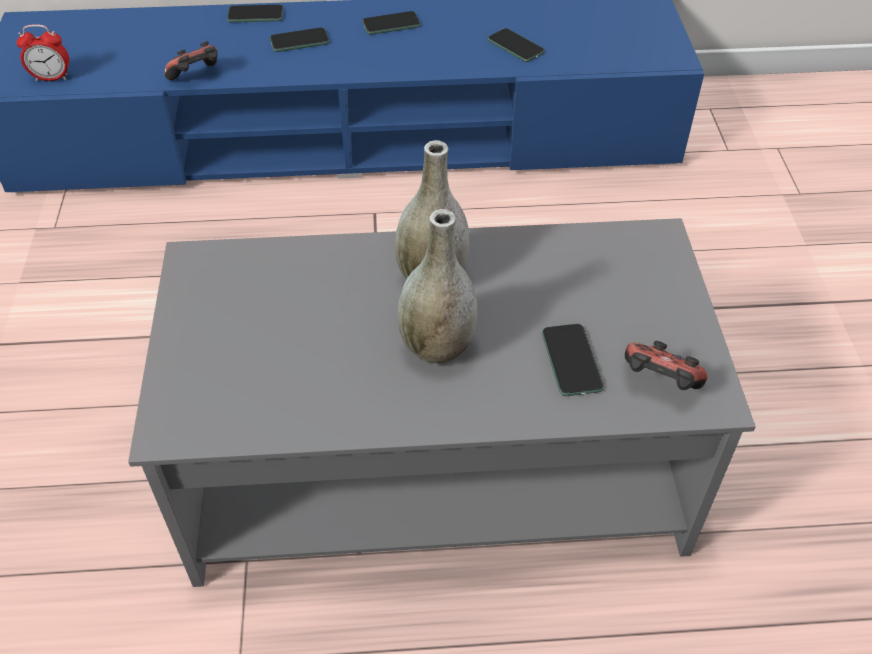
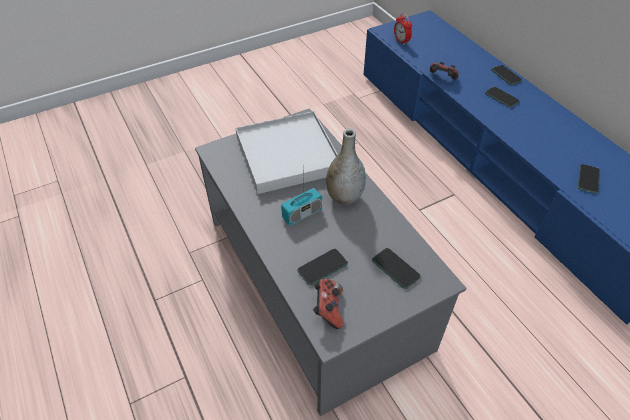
camera: 65 degrees right, 0 degrees up
phone [362,11,421,35] -> phone moved to [372,248,421,289]
grey vase [397,209,477,363] -> radio [281,167,322,226]
none -> white tray [235,111,338,194]

